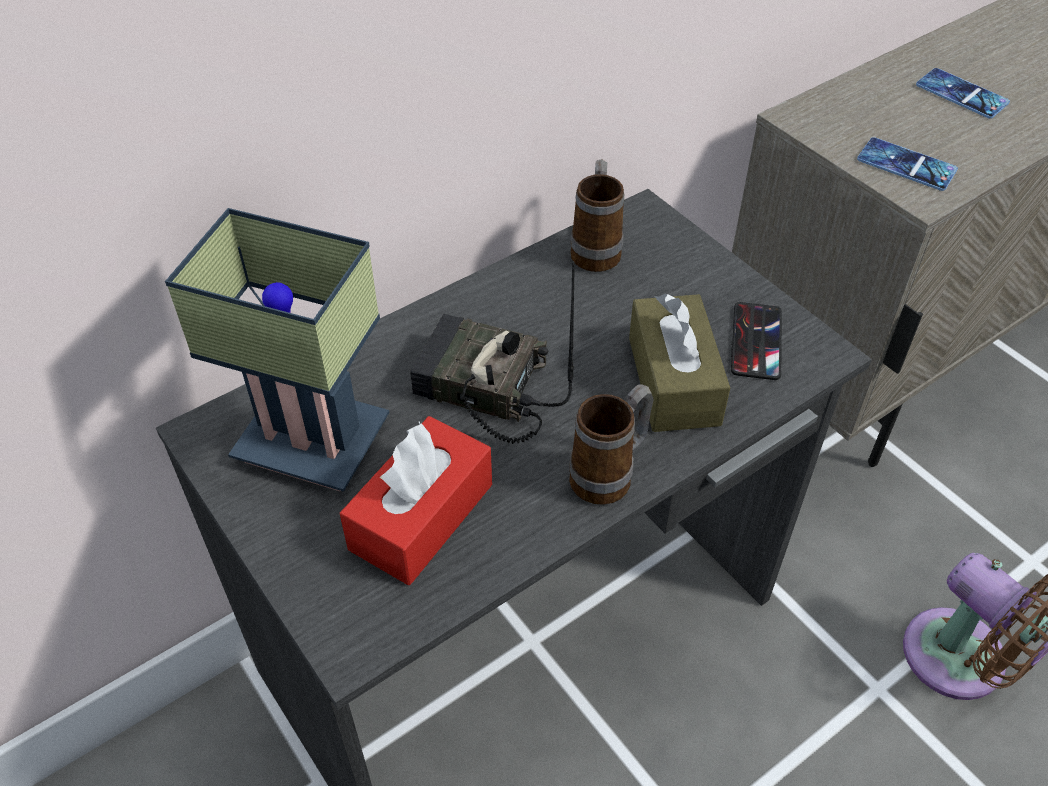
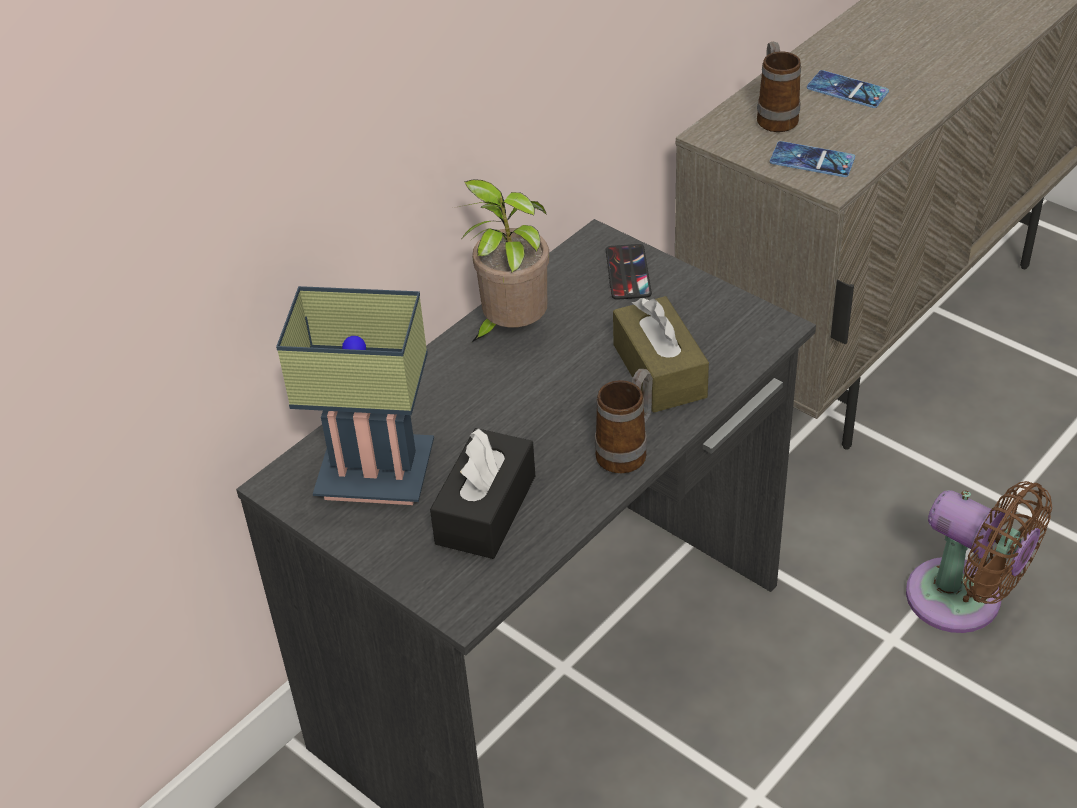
camera: 10 degrees left, 5 degrees down
red tissue box [340,416,492,585] -> black tissue box [430,428,535,559]
radio [410,261,574,444] -> none
mug [570,159,624,272] -> mug moved to [757,42,801,132]
phone [731,302,782,380] -> phone moved to [606,244,652,300]
none -> potted plant [454,179,549,343]

